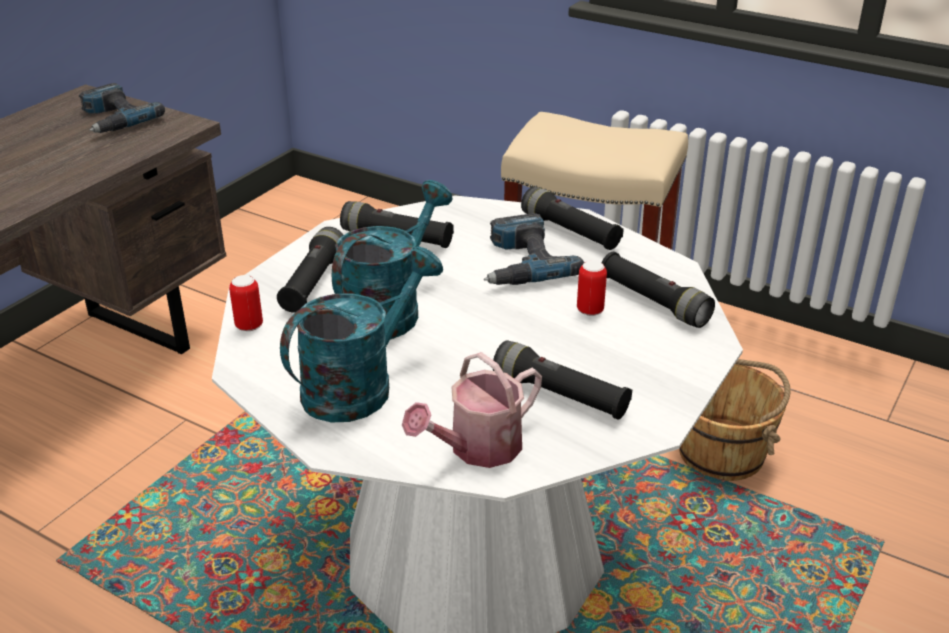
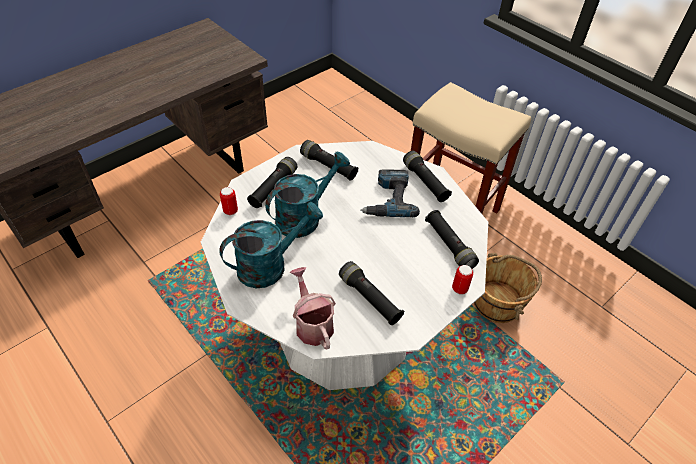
camera: 15 degrees right, 15 degrees up
power drill [79,83,165,133] -> none
watering can [402,352,542,468] -> watering can turned 90 degrees clockwise [290,267,336,349]
can [577,261,607,316] -> can moved to [452,265,473,295]

